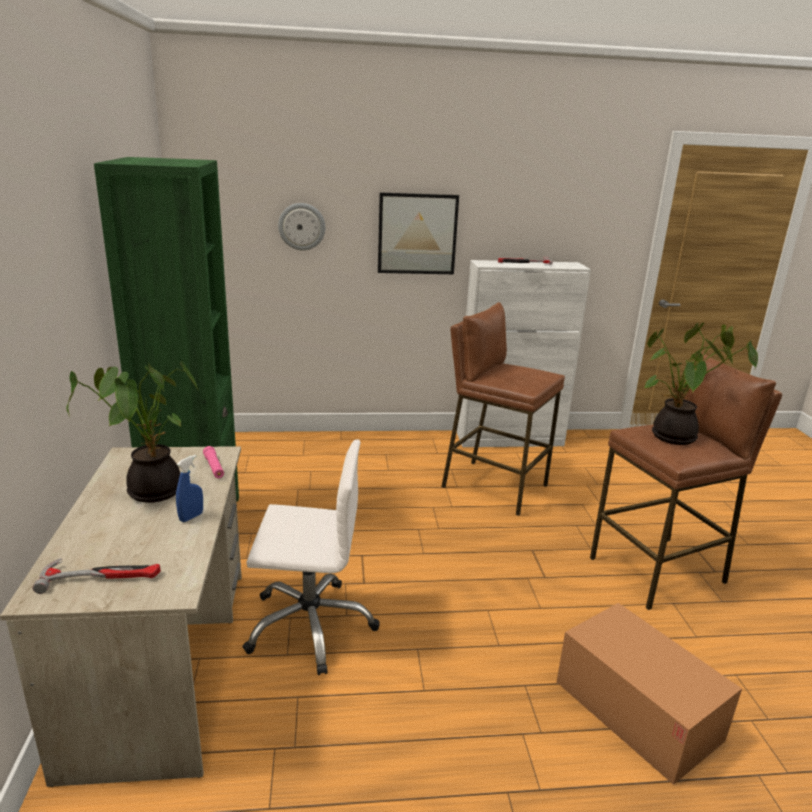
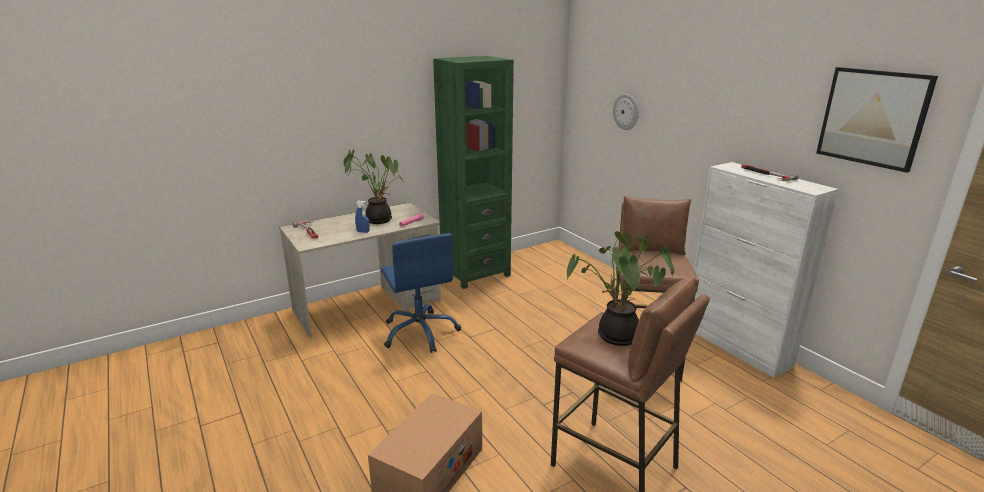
camera: 65 degrees right, 0 degrees up
white office chair [243,439,380,675] -> blue office chair [381,233,461,353]
picture [378,192,459,274] -> picture moved to [816,67,938,173]

